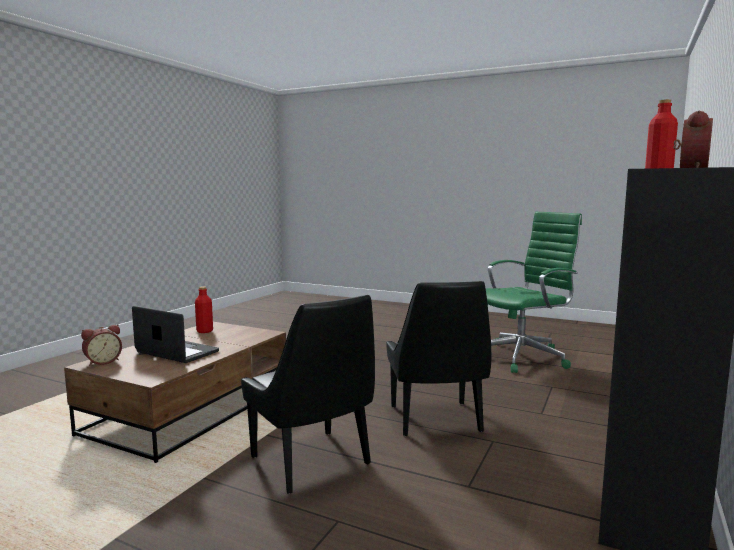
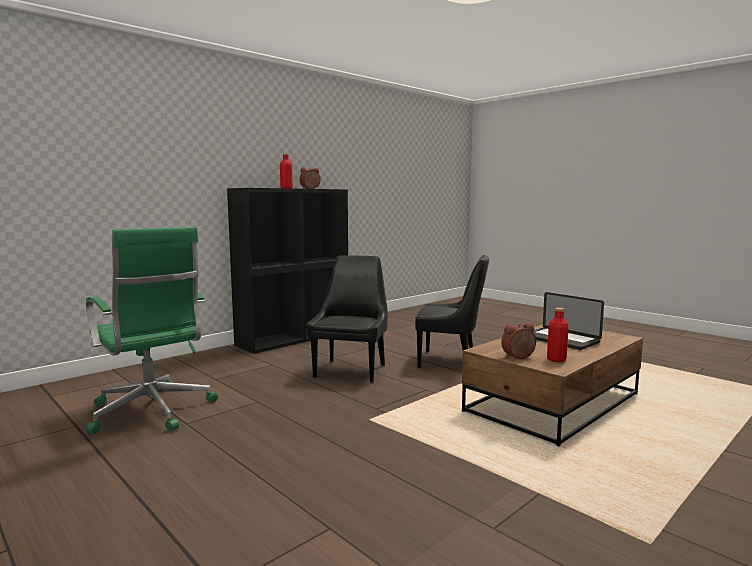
camera: 160 degrees left, 0 degrees up
alarm clock [81,325,122,366] -> alarm clock moved to [501,323,536,359]
black chair [241,295,375,494] -> black chair turned 120 degrees clockwise [415,255,489,368]
green office chair [486,212,582,373] -> green office chair turned 120 degrees counterclockwise [86,227,218,434]

